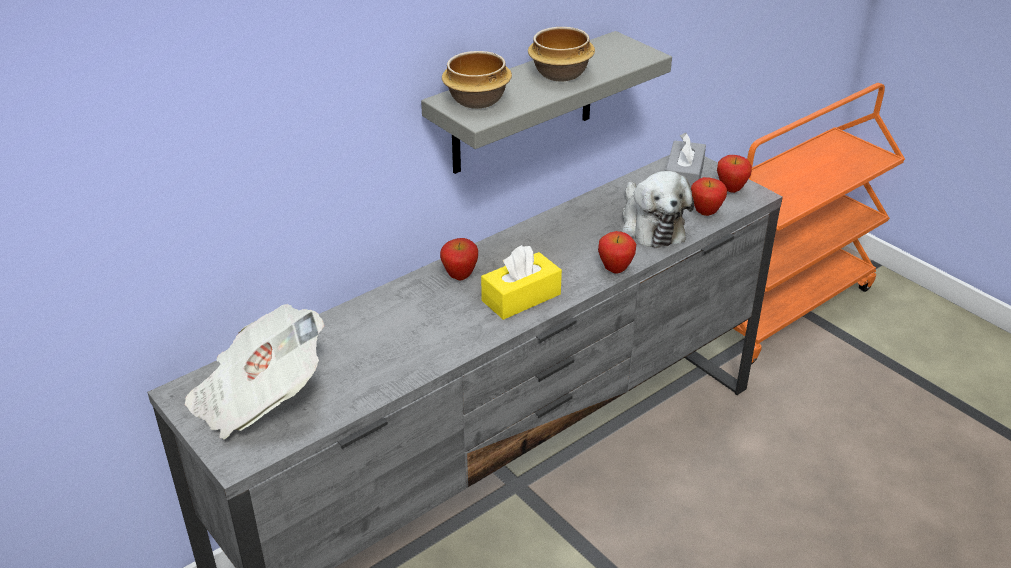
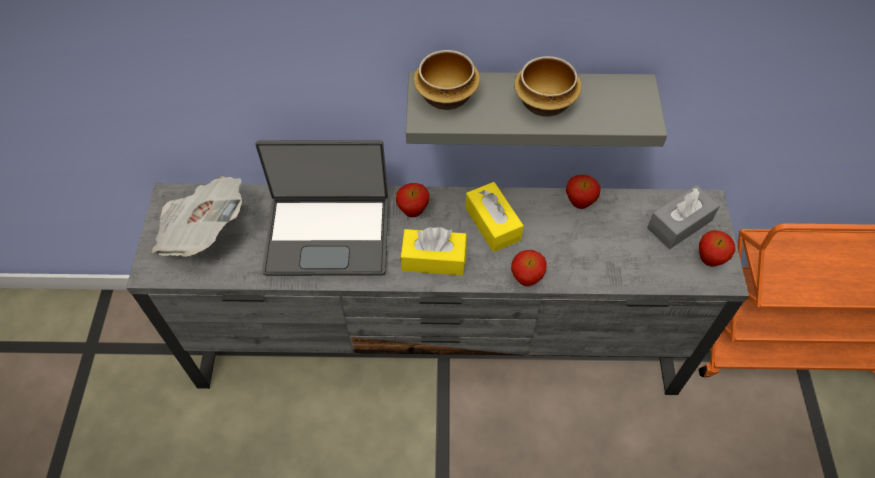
camera: 40 degrees right, 20 degrees up
plush toy [621,171,694,248] -> none
apple [691,177,727,216] -> apple moved to [566,175,601,209]
none -> laptop [256,140,388,276]
none -> yellow tissue box [465,182,524,252]

